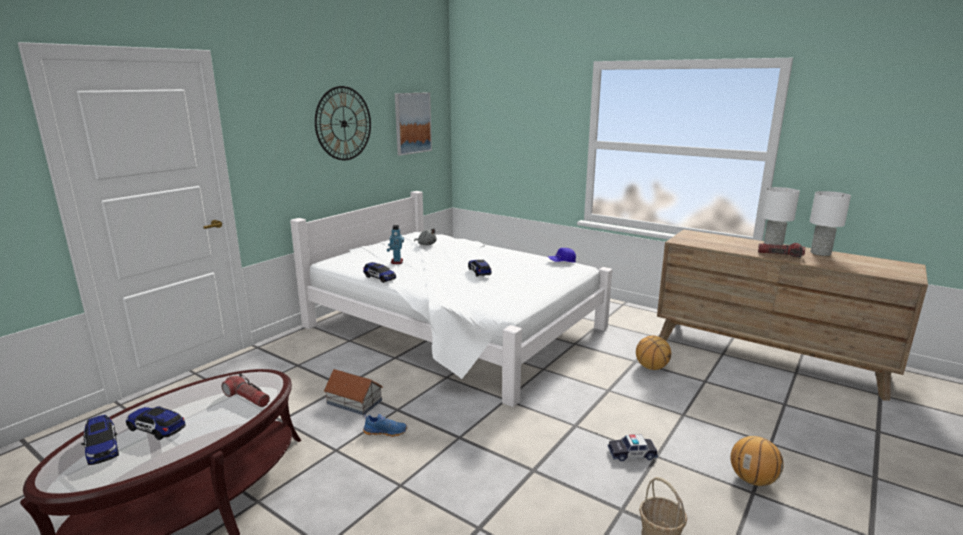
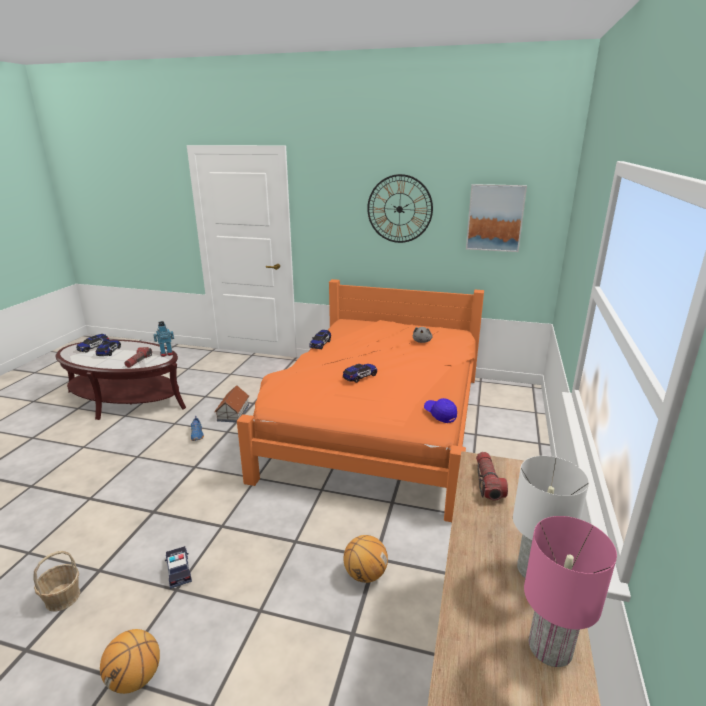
camera: 70 degrees right, 5 degrees up
white bed [290,191,612,407] -> orange bed [237,279,484,522]
toy robot [387,225,404,264] -> toy robot moved to [153,321,174,357]
flashlight [758,243,805,258] -> flashlight moved to [476,452,508,501]
white table lamp [810,191,851,256] -> pink table lamp [524,516,617,667]

